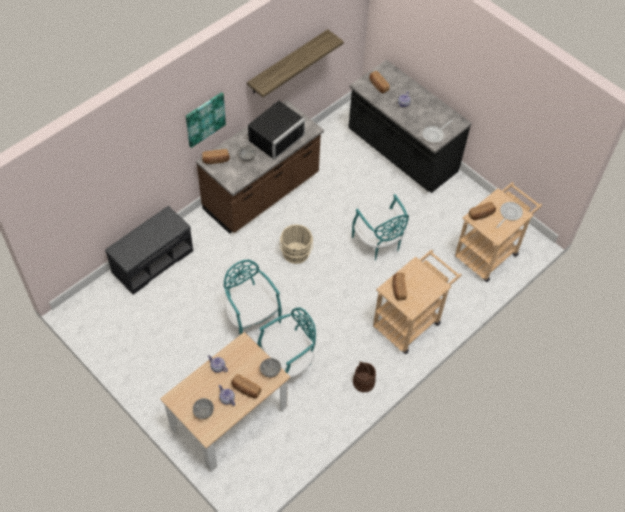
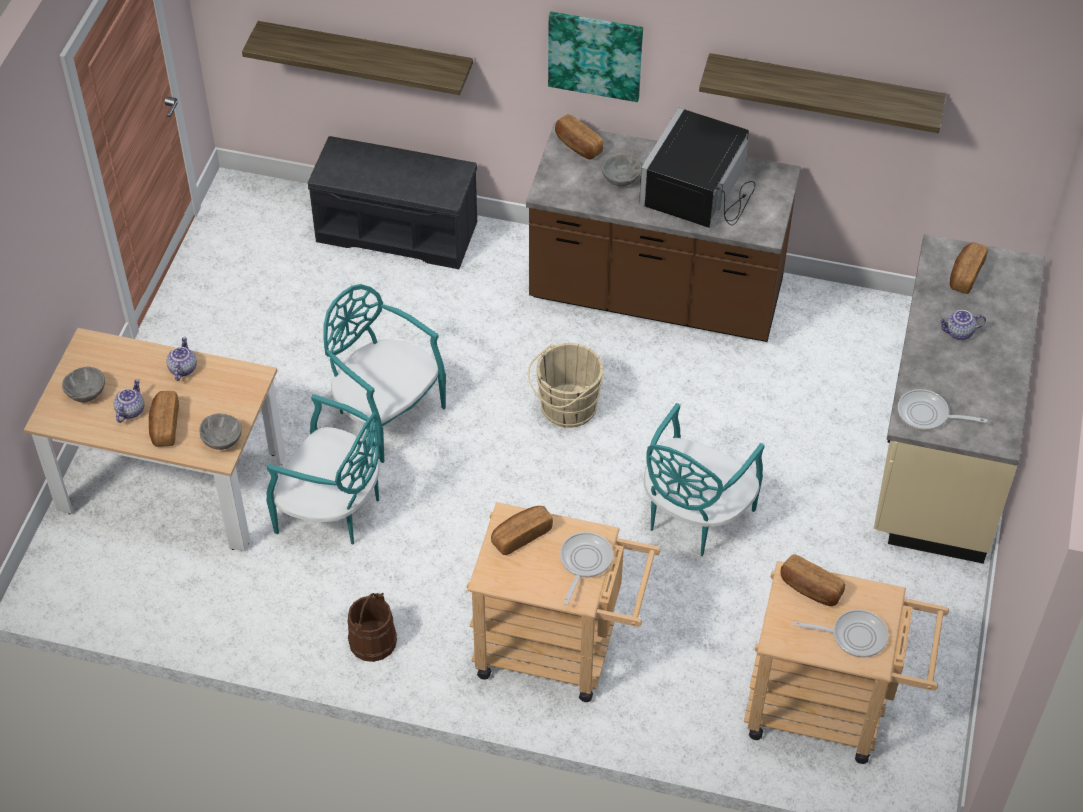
camera: 60 degrees right, 5 degrees down
turquoise chair [224,260,282,335] -> turquoise chair turned 75 degrees counterclockwise [323,284,446,463]
black microwave [247,101,305,160] -> black microwave turned 105 degrees clockwise [639,108,755,228]
black counter [348,60,472,193] -> beige counter [874,234,1045,564]
none -> shelf [242,21,473,95]
none -> frying pan [560,532,613,605]

